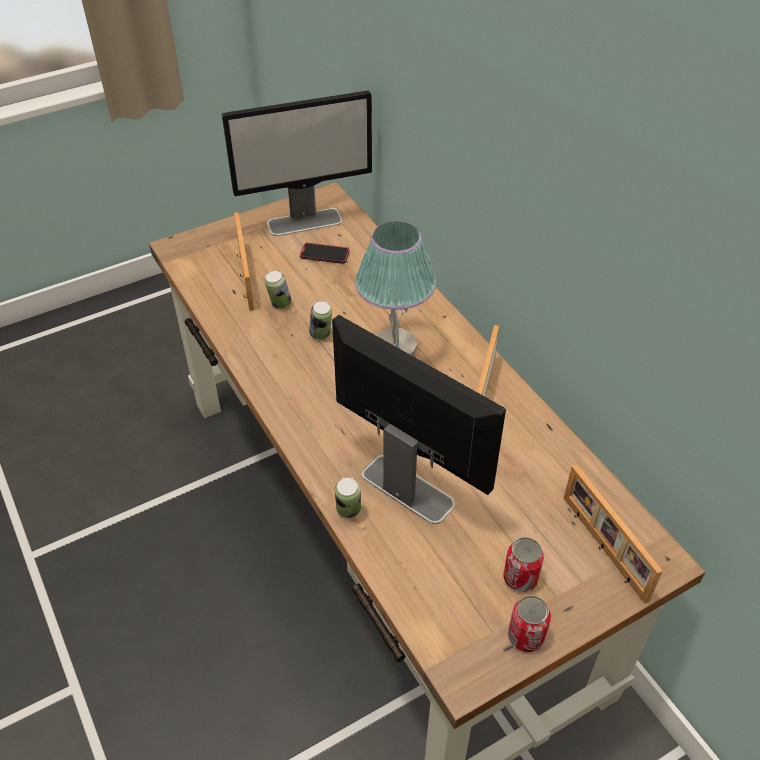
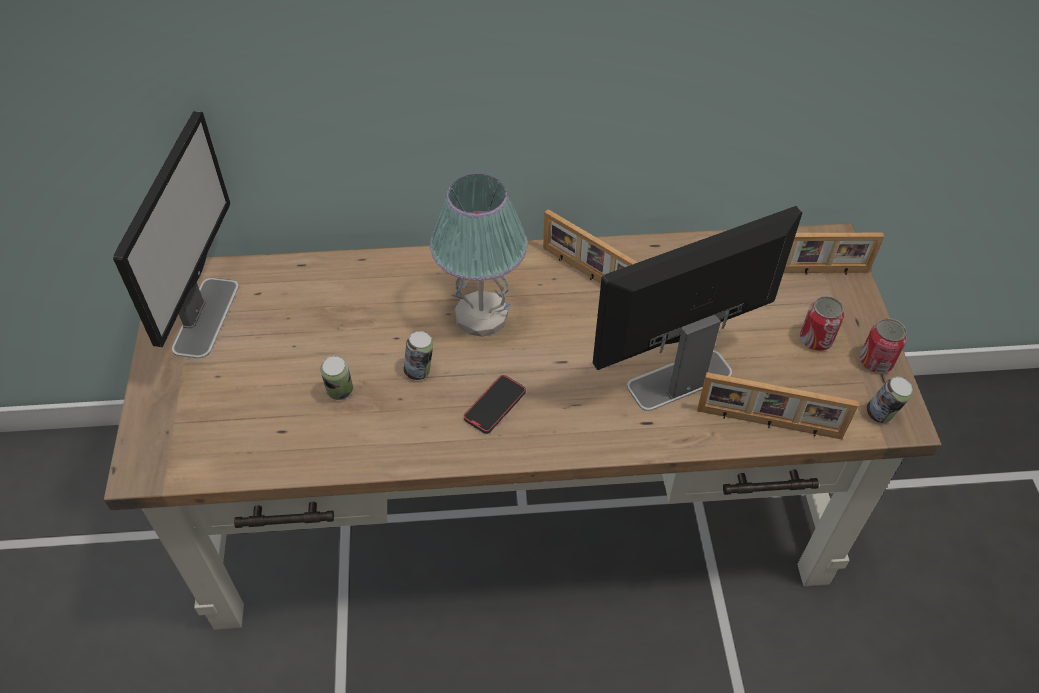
camera: 65 degrees left, 5 degrees up
picture frame [234,212,254,311] -> picture frame moved to [697,372,858,439]
phone [300,243,349,264] -> phone moved to [464,375,526,434]
can [335,477,361,518] -> can moved to [867,377,913,423]

